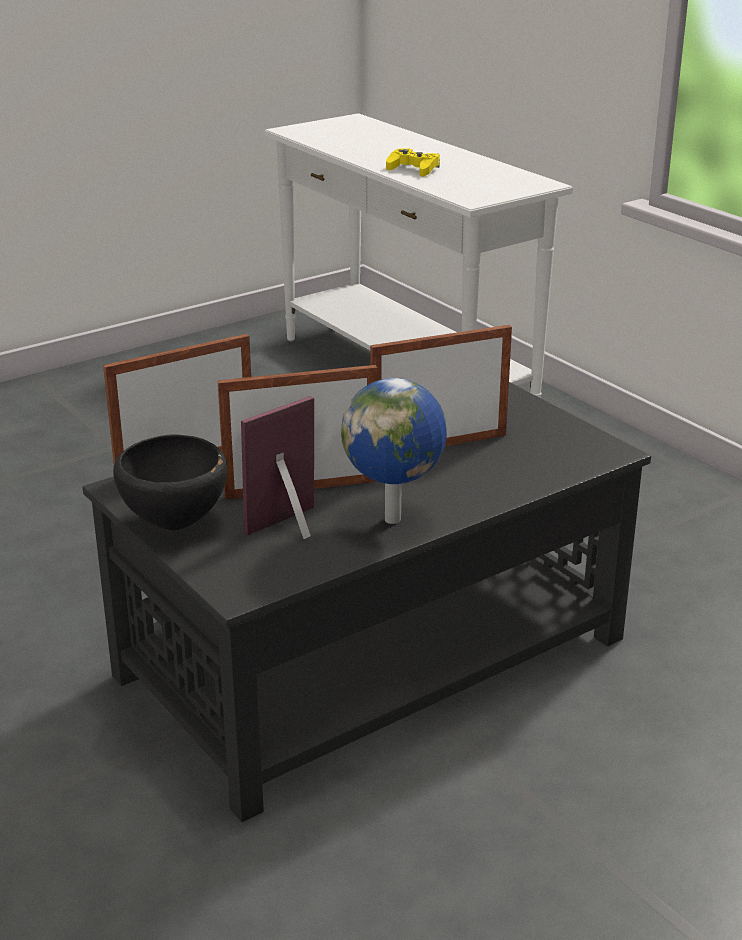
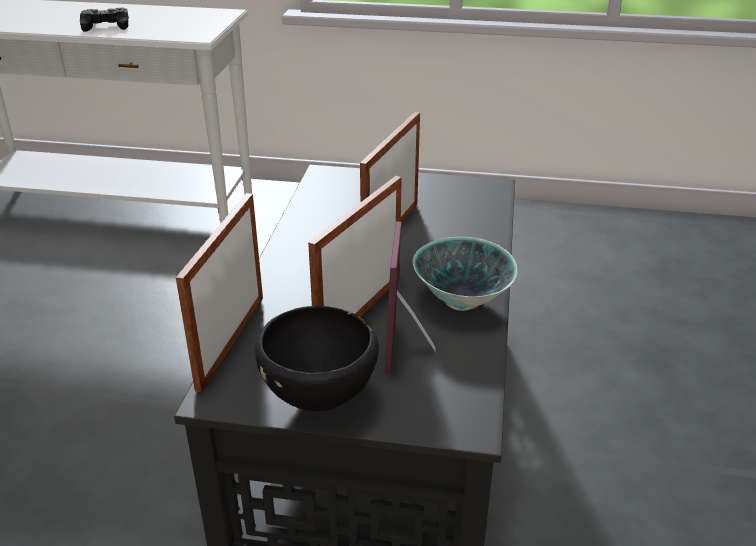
camera: 45 degrees left, 5 degrees up
globe [341,378,447,524] -> bowl [413,237,517,311]
yellow game controller [386,148,440,177] -> black game controller [80,8,129,32]

